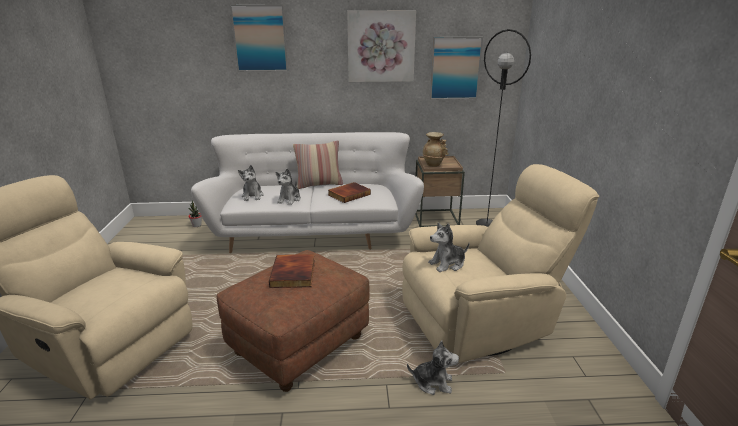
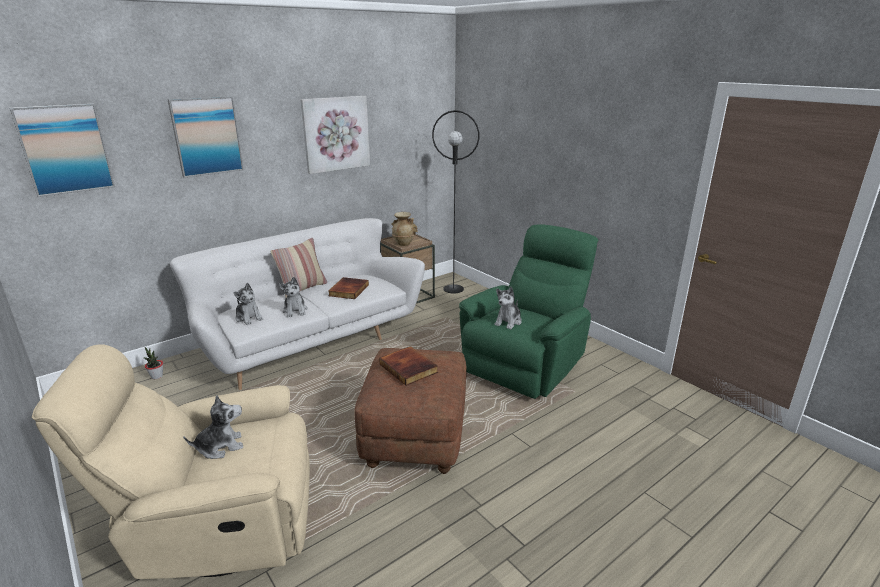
camera: 35 degrees left, 0 degrees up
beige armchair [402,164,599,363] -> green armchair [459,224,599,399]
plush toy [407,340,459,395] -> plush toy moved to [183,395,243,459]
picture [430,37,483,99] -> picture moved to [10,104,115,197]

